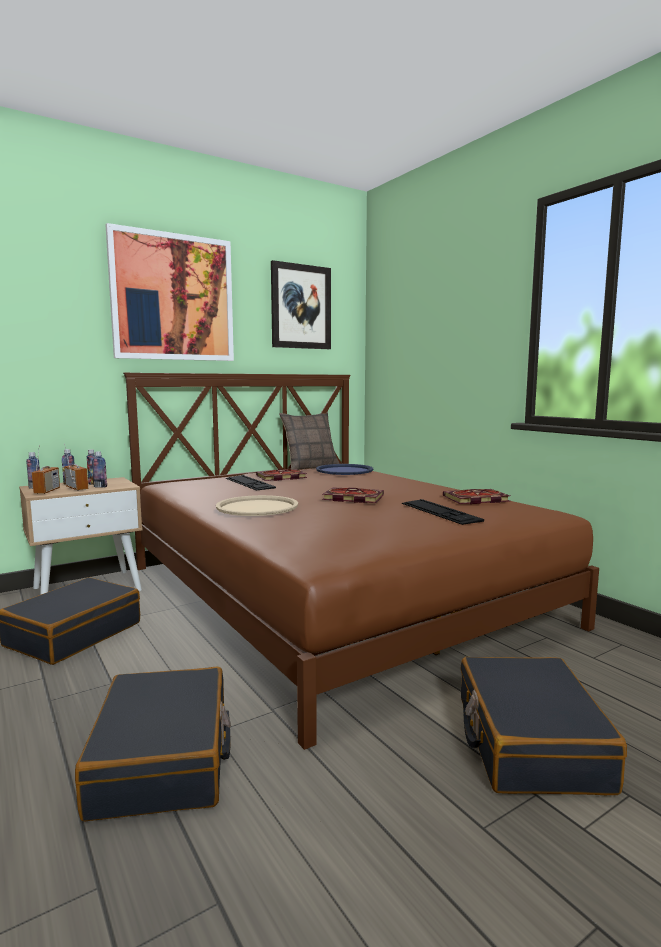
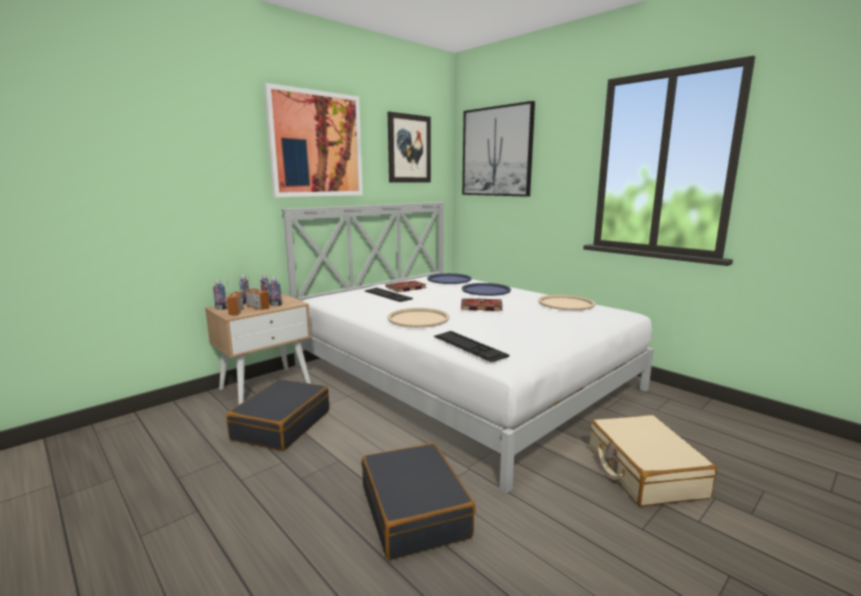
camera: 10 degrees left, 5 degrees up
brown bed [123,372,599,750] -> white bed [281,202,654,493]
pillow [279,411,340,470] -> none
keyboard [402,499,484,525] -> keyboard moved to [434,331,509,362]
book [443,489,510,504] -> beige tray [538,295,595,311]
black suitcase [461,657,627,795] -> beige suitcase [590,415,717,506]
none -> picture [462,101,535,197]
none -> blue tray [462,283,511,296]

